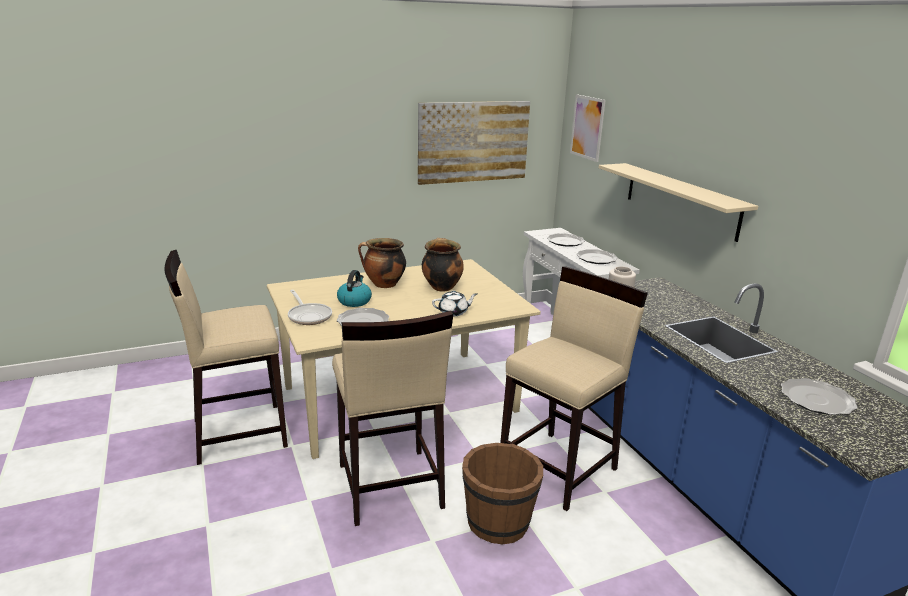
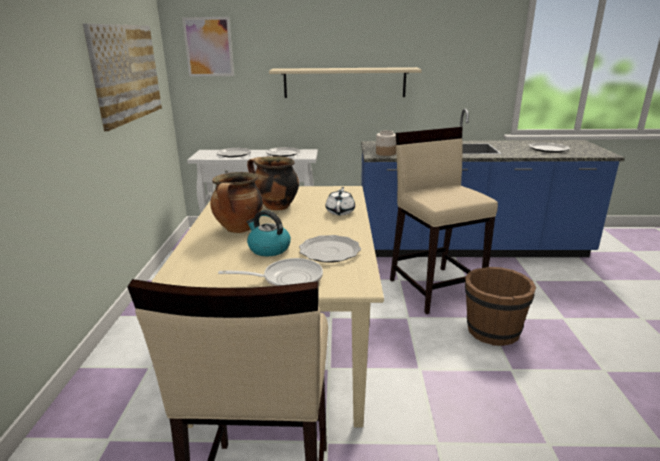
camera: 65 degrees left, 0 degrees up
beige stool [332,311,453,526] -> none

